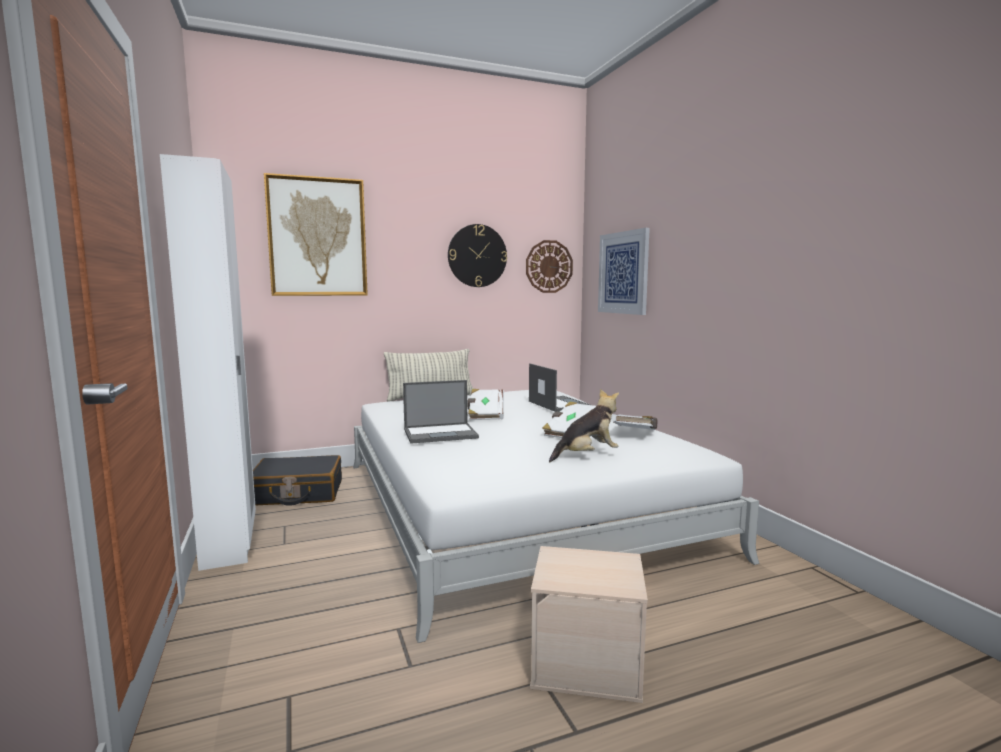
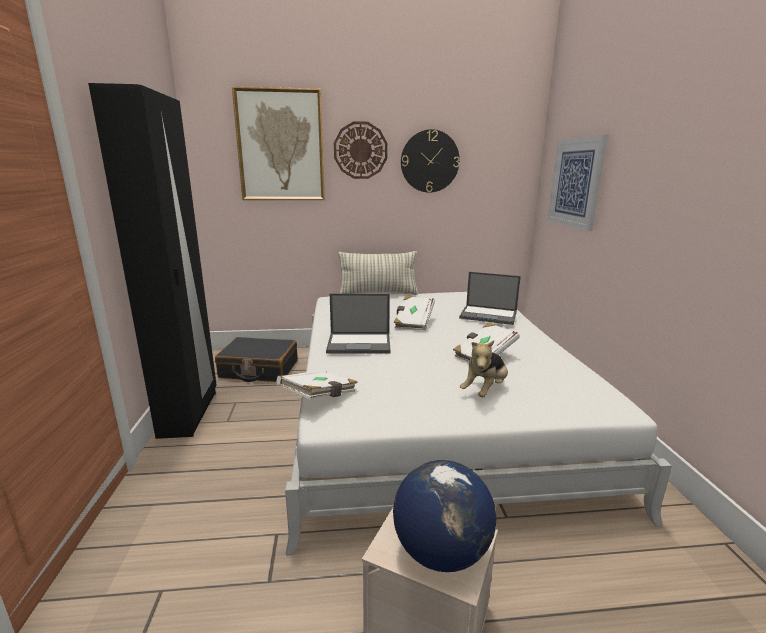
camera: 15 degrees right, 10 degrees up
white wardrobe [160,154,256,571] -> black wardrobe [88,83,217,439]
wall clock [526,240,573,293] -> wall clock moved to [334,121,388,179]
laptop [529,363,590,412] -> laptop turned 120 degrees clockwise [459,272,521,325]
plush toy [549,389,619,462] -> plush toy turned 135 degrees clockwise [460,340,508,397]
white book [611,414,657,430] -> white book moved to [276,371,358,399]
none -> globe [393,460,496,572]

